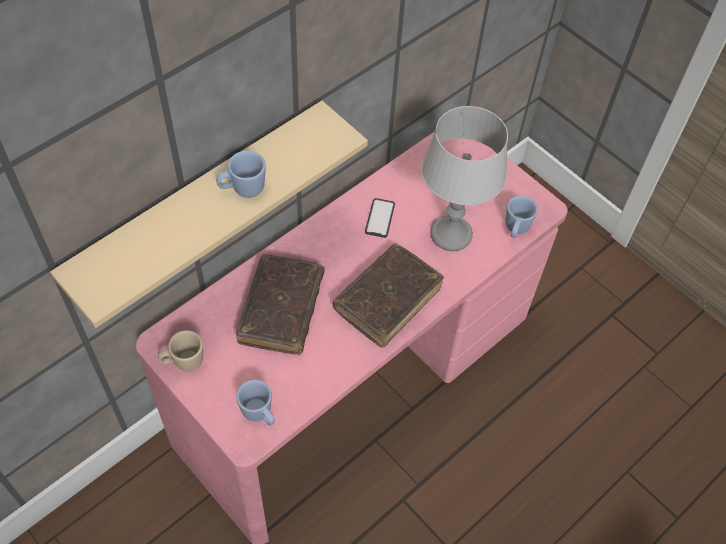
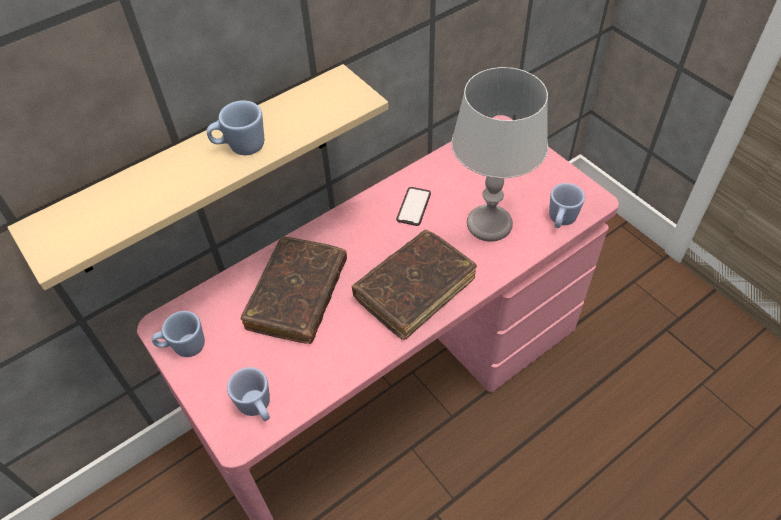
camera: 10 degrees right, 5 degrees down
beige mug [158,330,203,371] -> blue mug [152,311,205,357]

